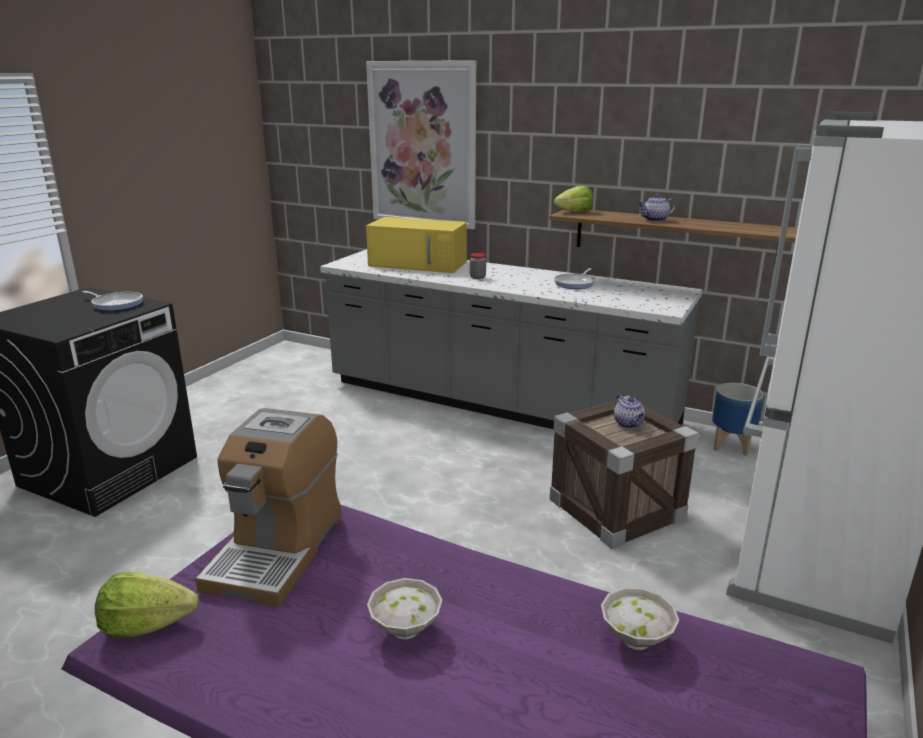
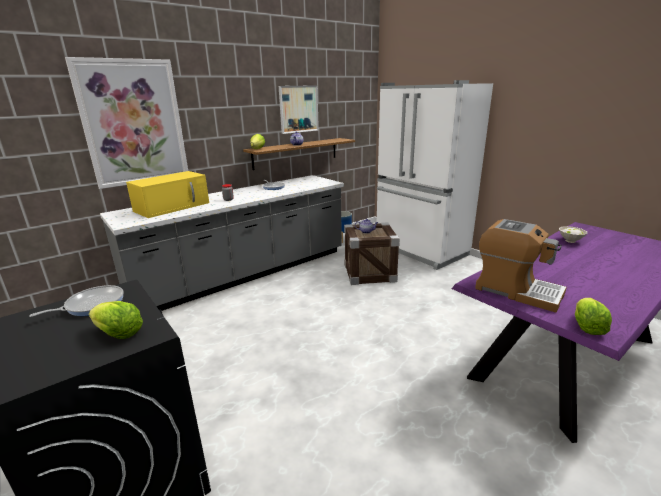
camera: 65 degrees left, 0 degrees up
white bowl [367,578,442,640] -> none
none -> lettuce [89,301,143,339]
none -> picture [279,85,319,134]

